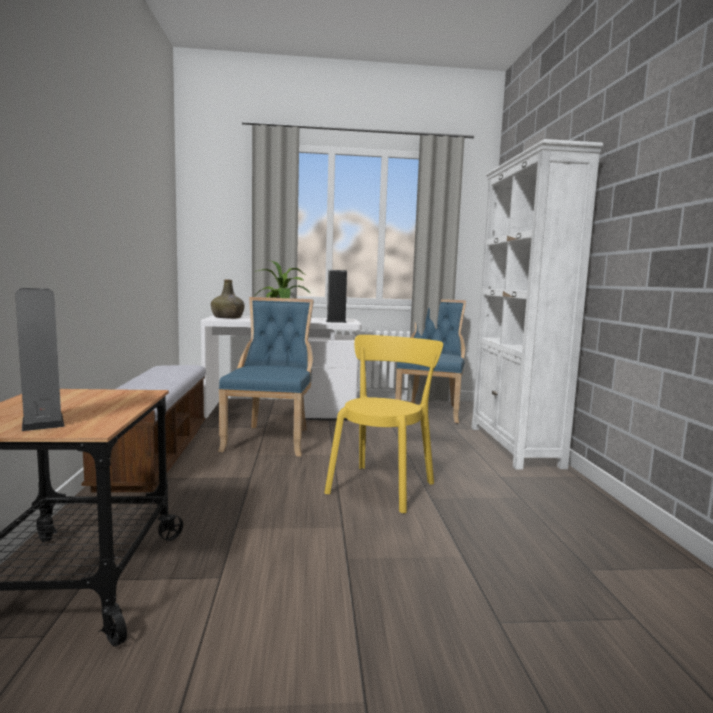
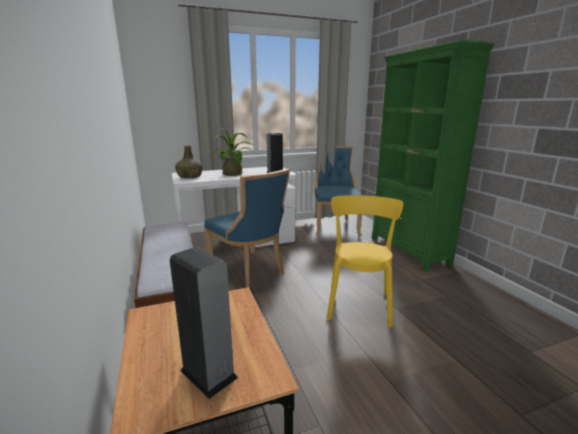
camera: 15 degrees left, 10 degrees up
blue chair [218,297,314,457] -> blue chair turned 150 degrees clockwise [204,169,290,288]
white bookcase [471,139,603,469] -> green bookcase [372,40,495,271]

